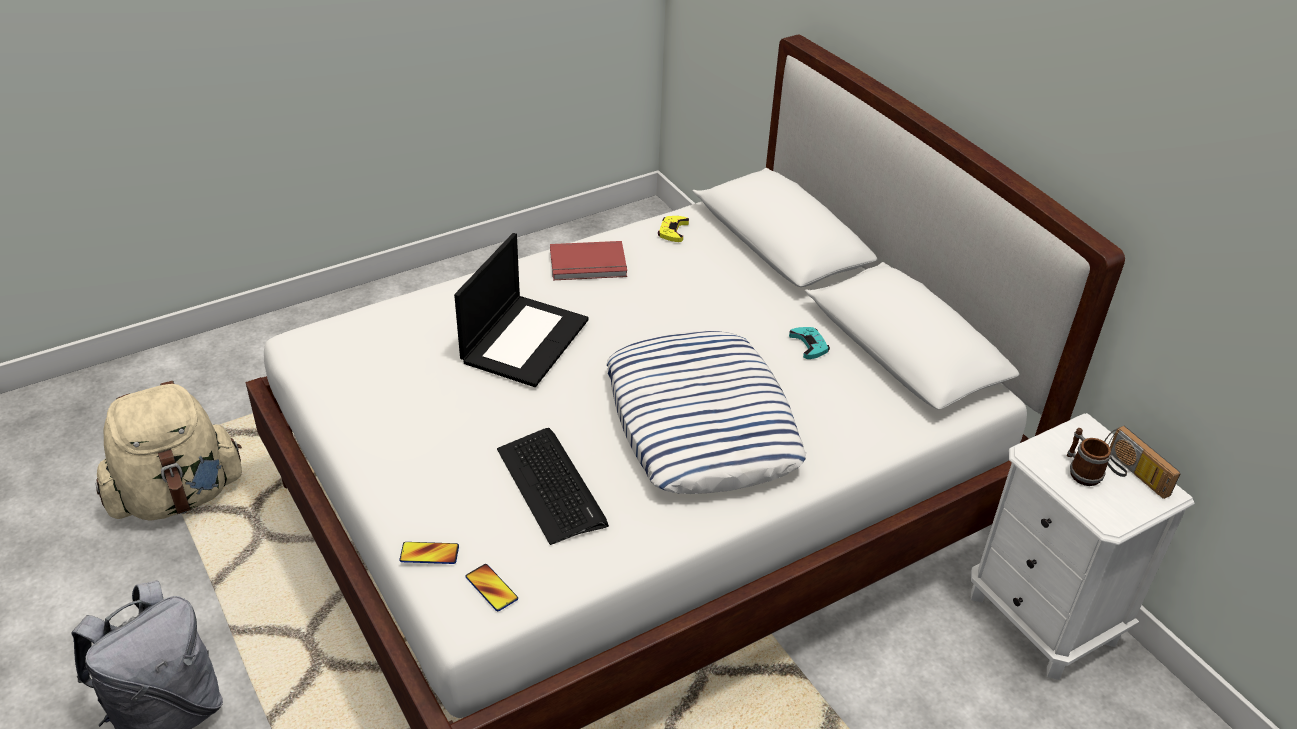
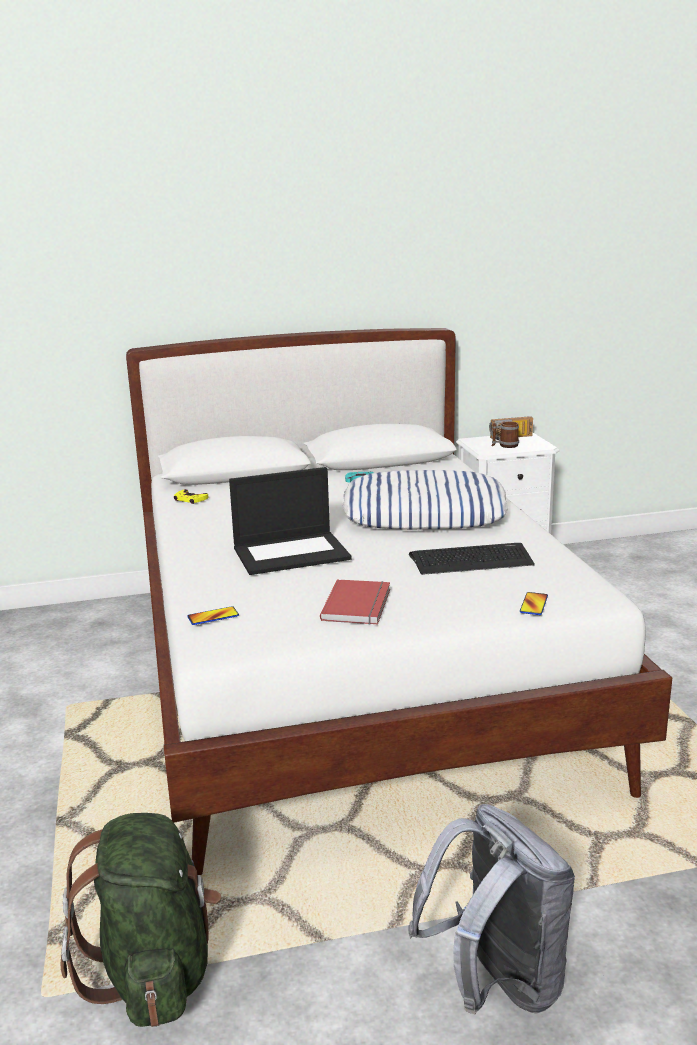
camera: 70 degrees left, 20 degrees down
beige backpack [96,381,242,521] -> green backpack [60,813,221,1027]
laptop [454,233,588,387] -> laptop turned 120 degrees clockwise [229,467,352,575]
phone [465,564,518,611] -> phone moved to [187,606,239,625]
red book [550,241,627,280] -> red book moved to [320,579,390,625]

